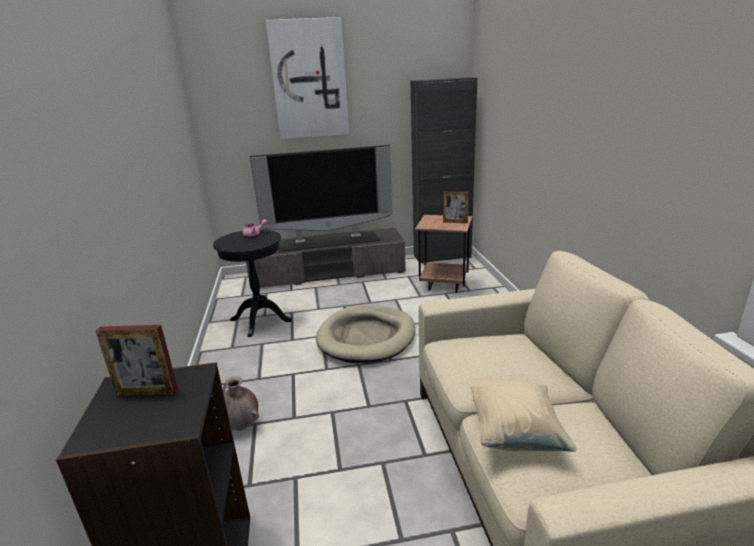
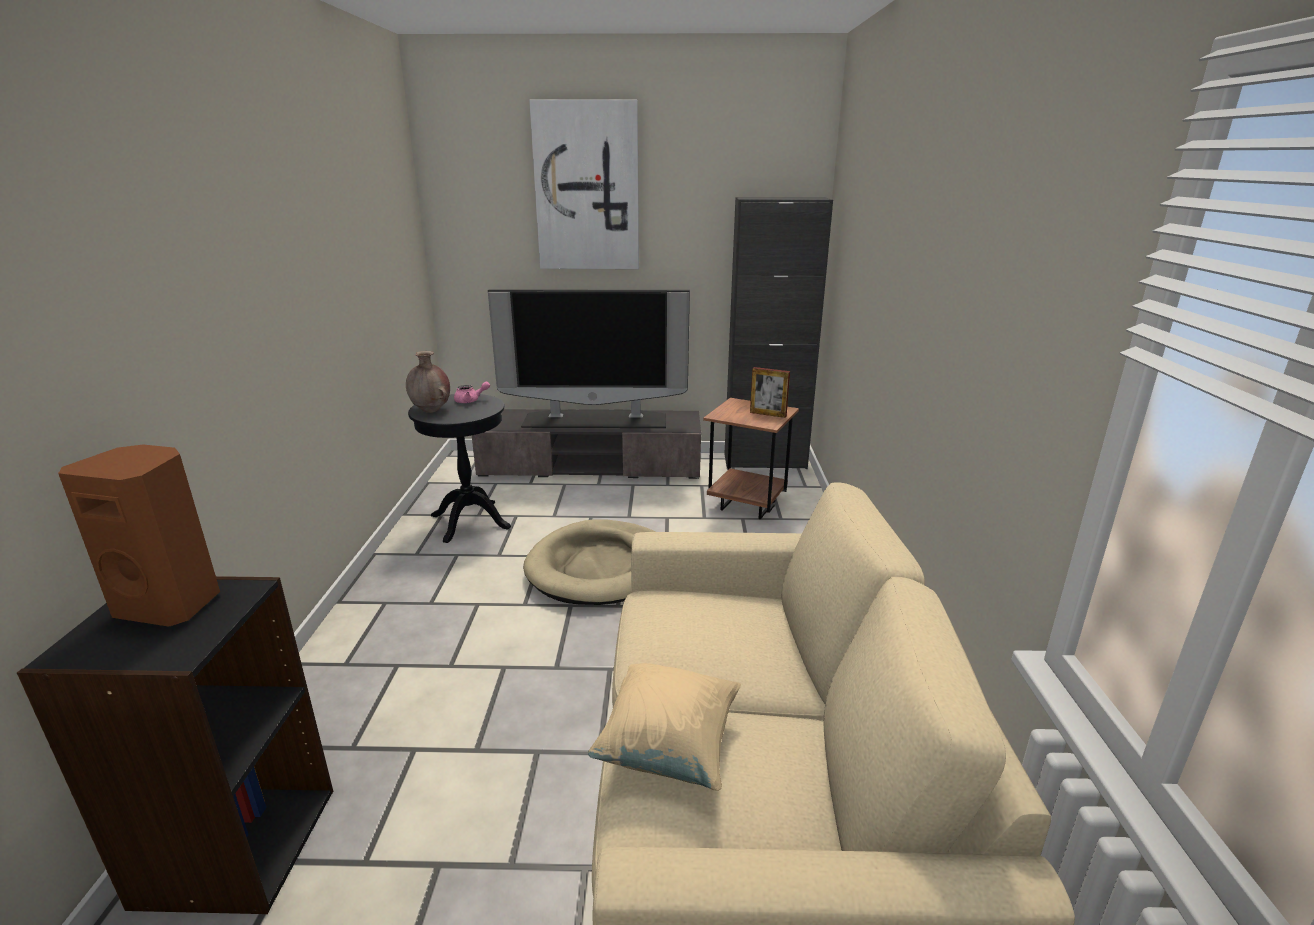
camera: 10 degrees right, 0 degrees up
picture frame [96,325,178,396] -> brown speaker [58,445,220,627]
brown vase [223,377,259,431] -> brown vase moved to [406,351,450,413]

